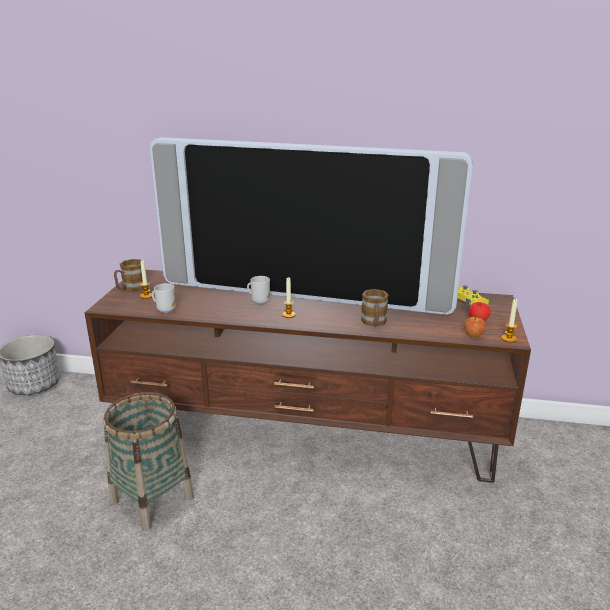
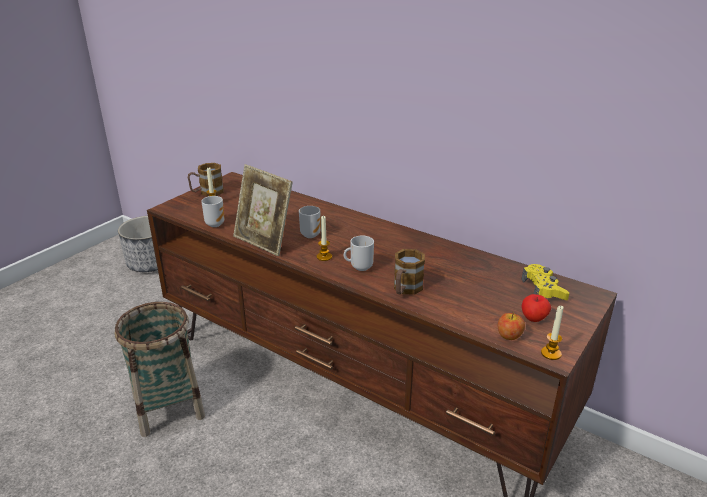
camera: 25 degrees right, 5 degrees up
television [150,137,473,315] -> none
none -> picture frame [233,164,293,256]
none -> mug [344,236,374,271]

